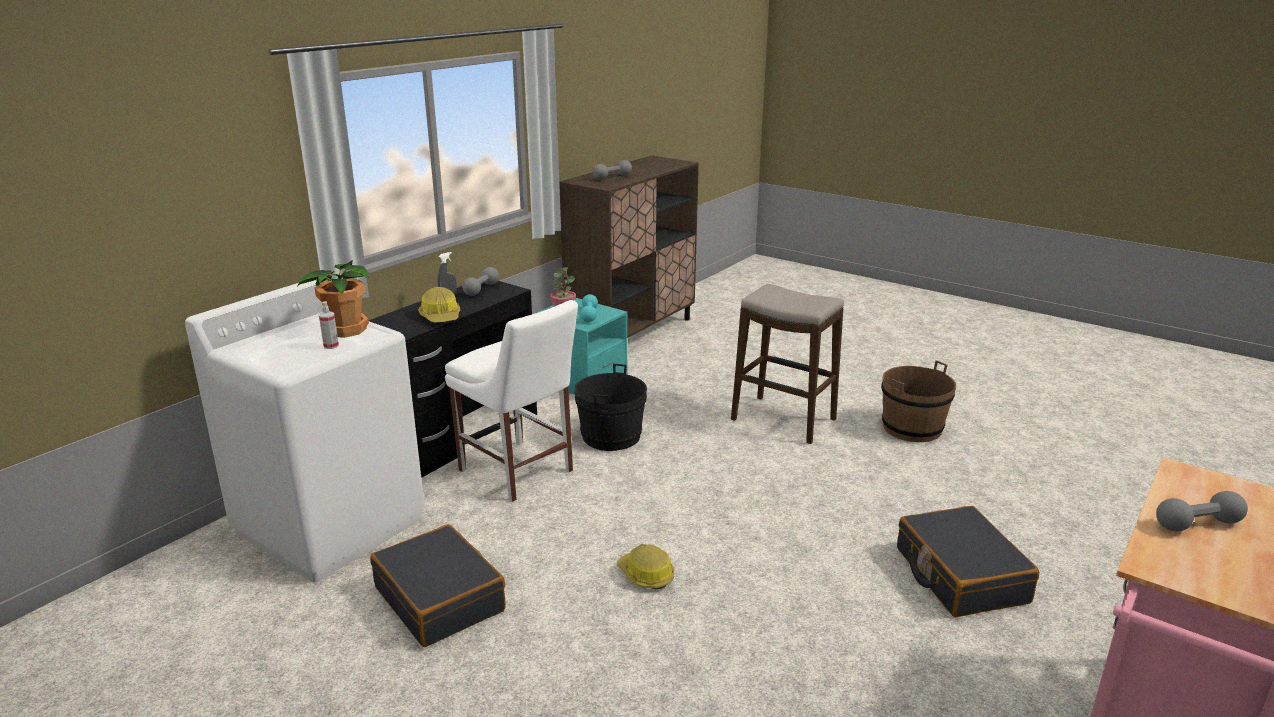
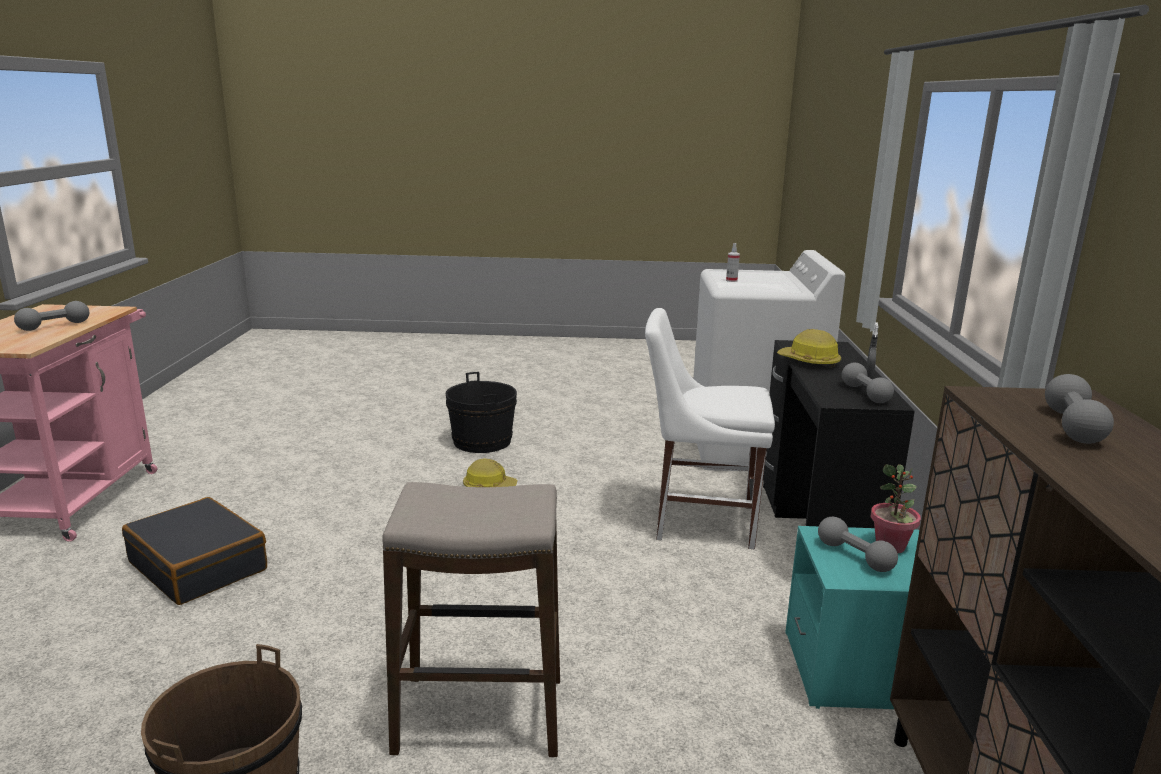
camera: 145 degrees right, 5 degrees down
potted plant [296,260,369,338] -> none
black suitcase [370,524,506,647] -> none
black bucket [575,364,647,451] -> black bucket moved to [446,372,517,453]
turquoise dumbbell [580,294,598,322] -> grey dumbbell [818,517,898,572]

